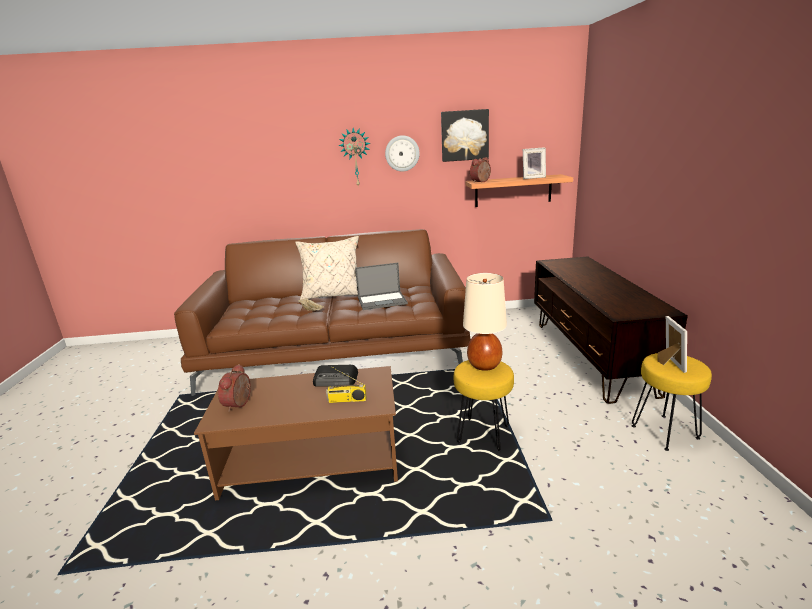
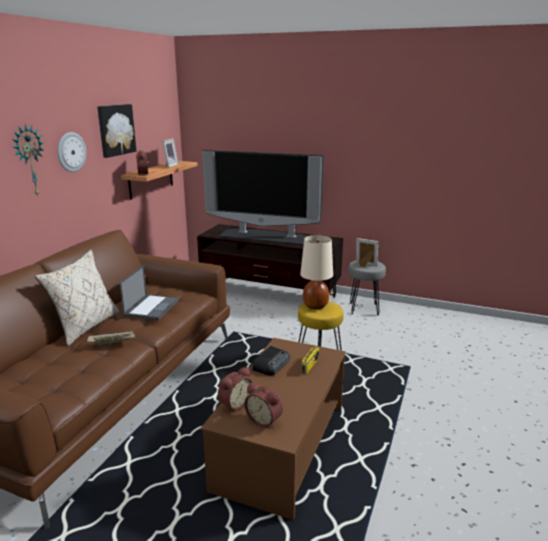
camera: 65 degrees left, 0 degrees up
yellow stool [632,353,712,451] -> grey stool [348,261,386,315]
none -> television [202,150,324,245]
none -> alarm clock [218,367,253,412]

